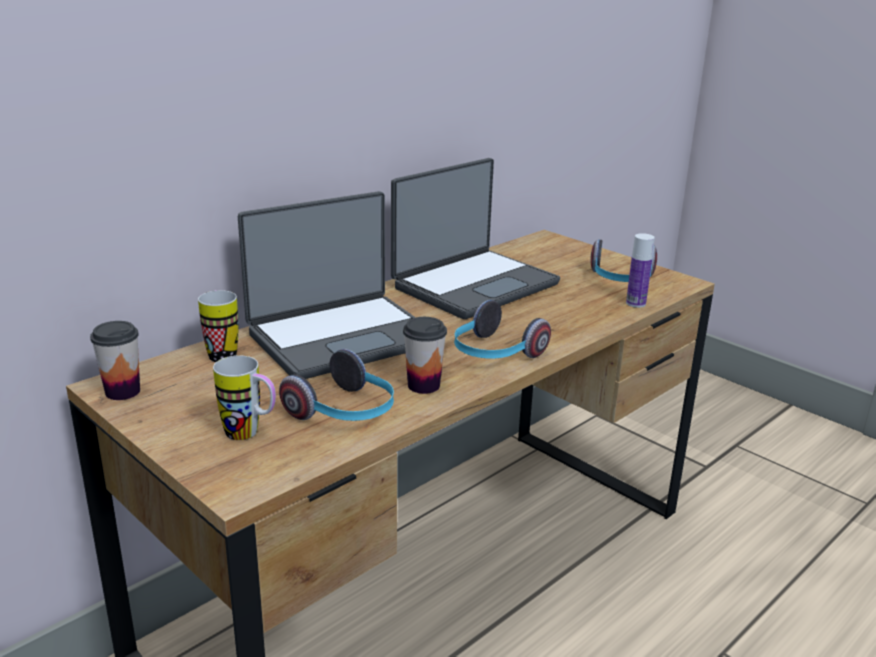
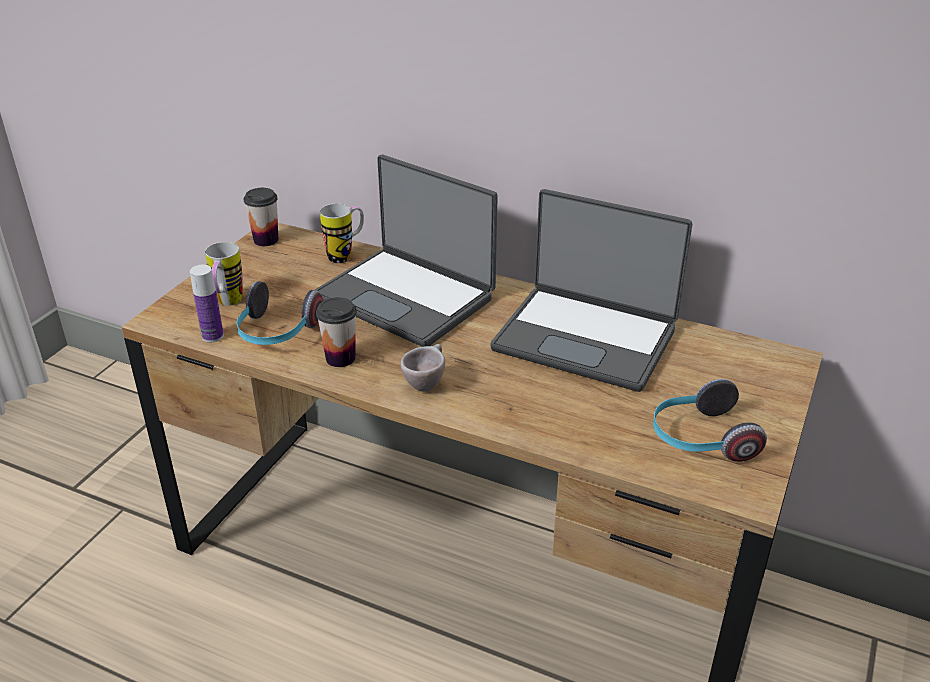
camera: 70 degrees right, 10 degrees up
headphones [454,300,551,359] -> beige cup [401,344,445,392]
bottle [626,233,655,308] -> bottle moved to [190,265,224,342]

